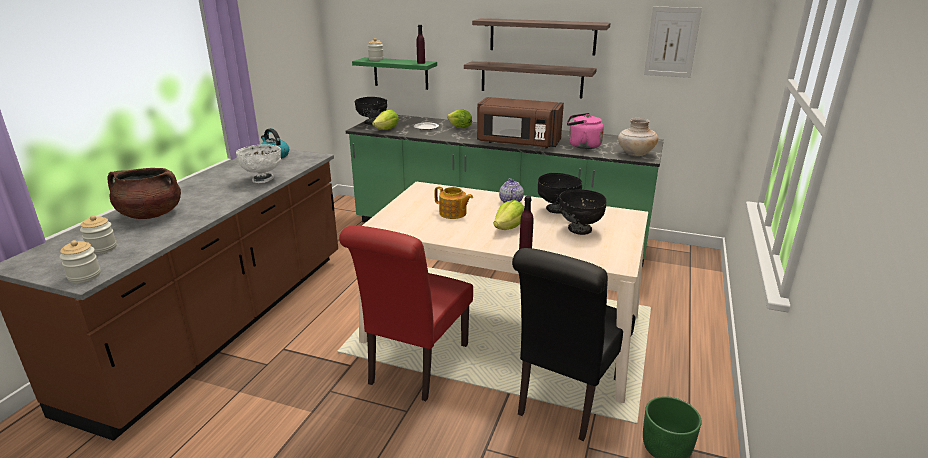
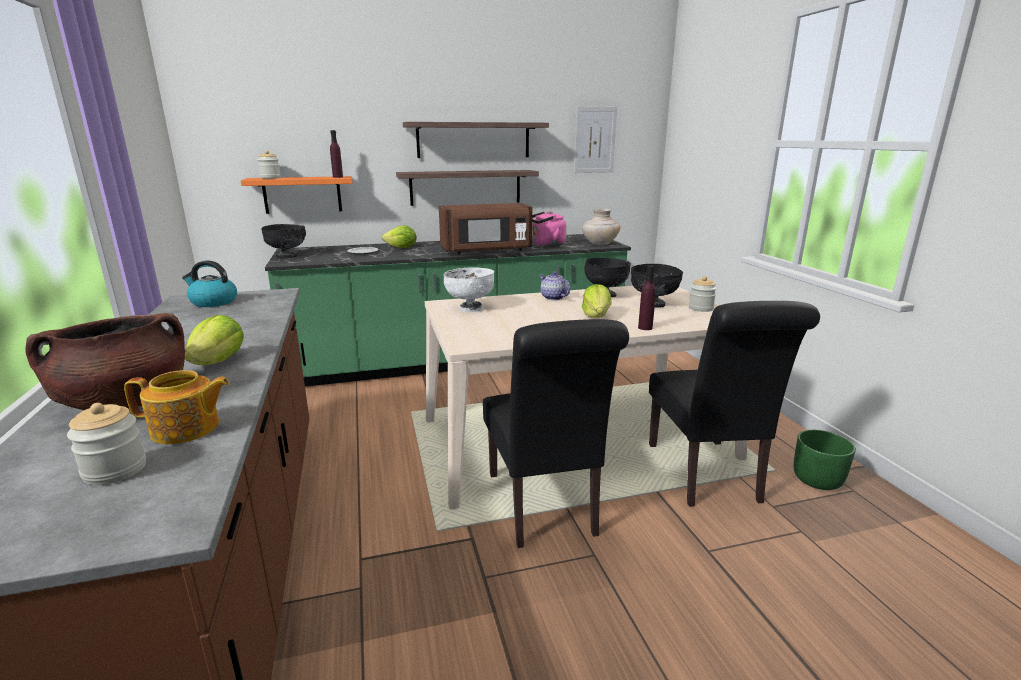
camera: 35 degrees left, 5 degrees down
jar [60,240,101,283] -> jar moved to [689,276,717,312]
white bowl [236,144,281,183] -> white bowl moved to [443,267,494,312]
red chair [339,226,473,401] -> black chair [483,319,629,548]
green shelf [352,57,437,90] -> orange shelf [241,176,352,214]
lettuce [372,110,399,130] -> lettuce moved to [185,315,244,365]
teapot [434,187,473,219] -> teapot moved to [124,370,230,444]

